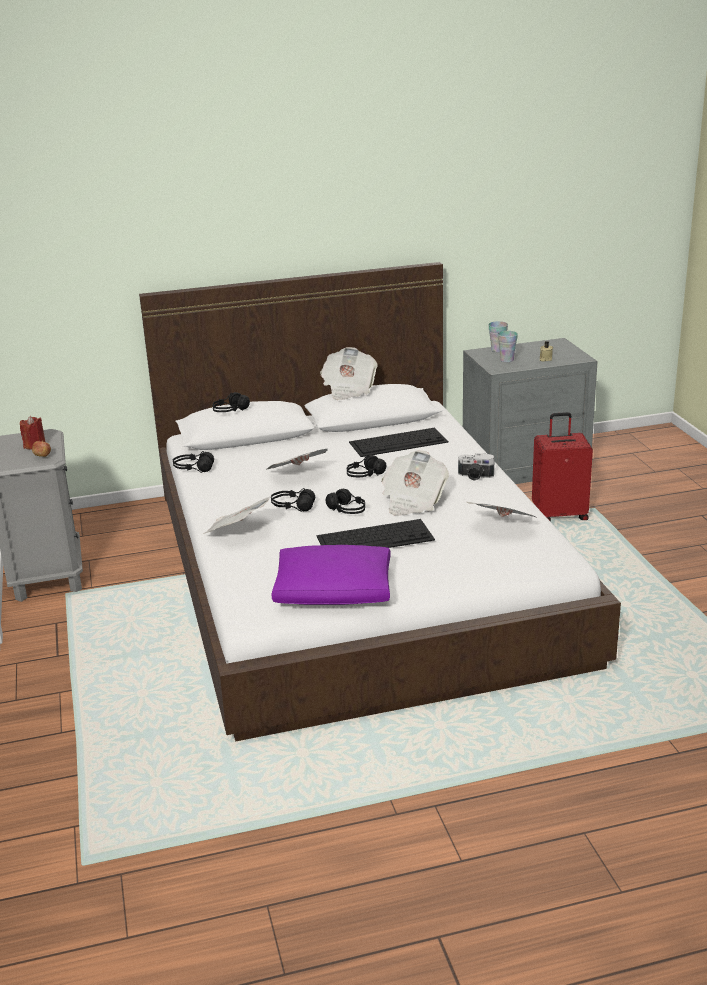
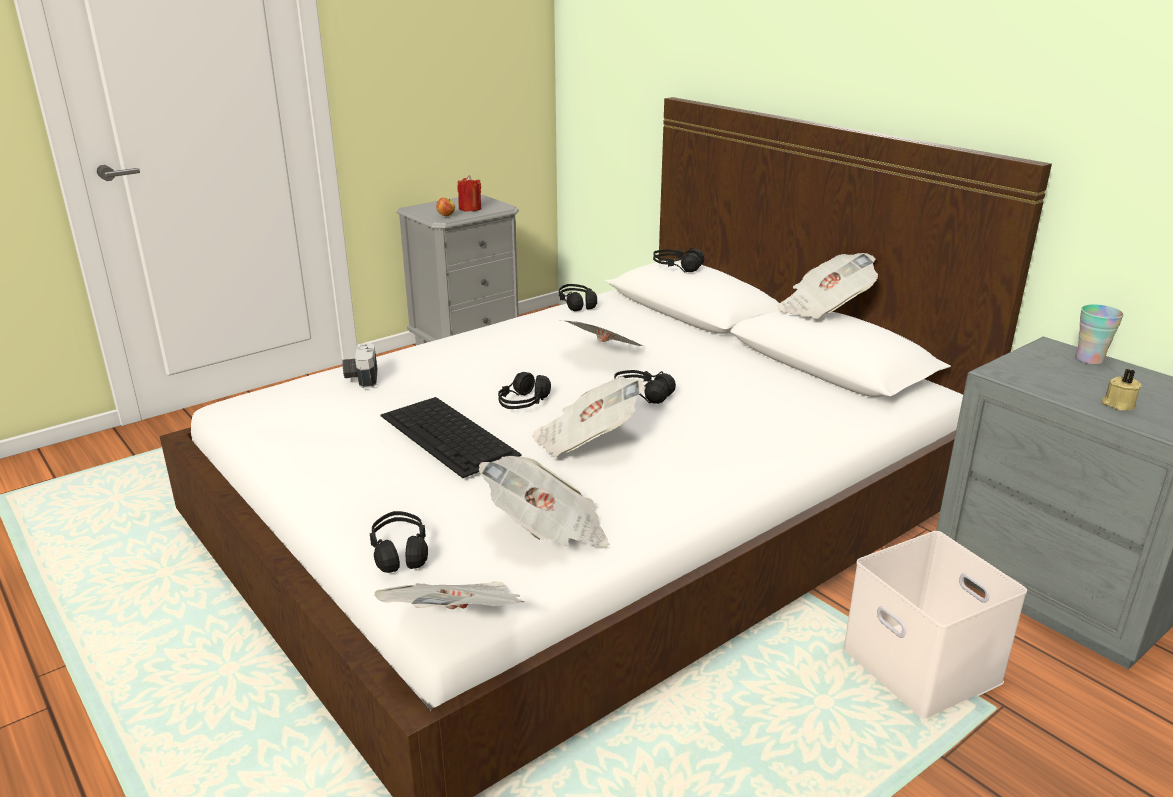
camera: 65 degrees right, 0 degrees up
newspaper [203,496,271,534] -> newspaper moved to [375,581,524,609]
black headphones [271,488,315,512] -> black headphones moved to [370,511,428,573]
purple pillow [271,545,391,605] -> none
keyboard [349,428,449,457] -> none
camera [458,453,495,480] -> camera moved to [343,343,378,388]
cup [498,331,518,362] -> none
red suitcase [532,412,593,521] -> white storage box [844,531,1027,718]

